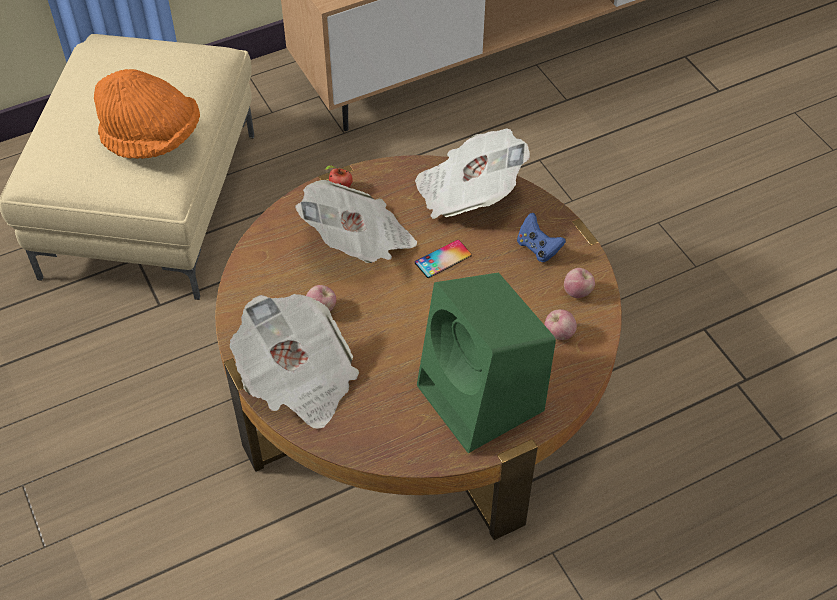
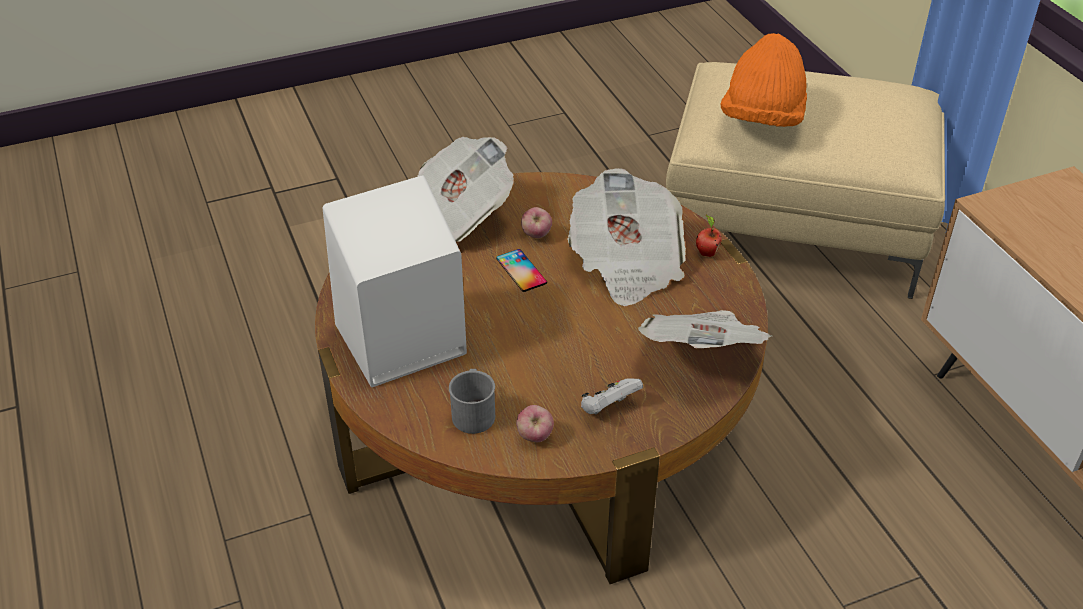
camera: 95 degrees right, 10 degrees down
phone [415,240,472,278] -> phone moved to [496,249,547,292]
green speaker [417,273,556,453] -> white speaker [323,176,467,387]
blue game controller [517,213,566,262] -> white game controller [581,379,643,415]
apple [545,309,577,340] -> grey mug [449,369,495,434]

